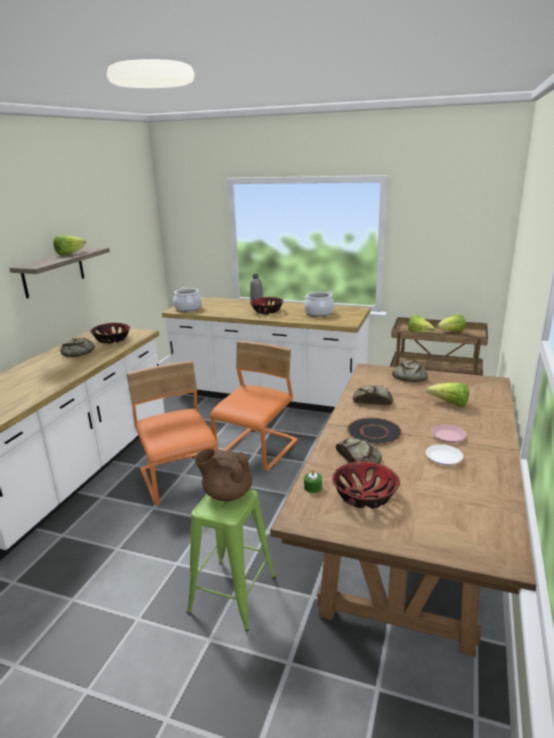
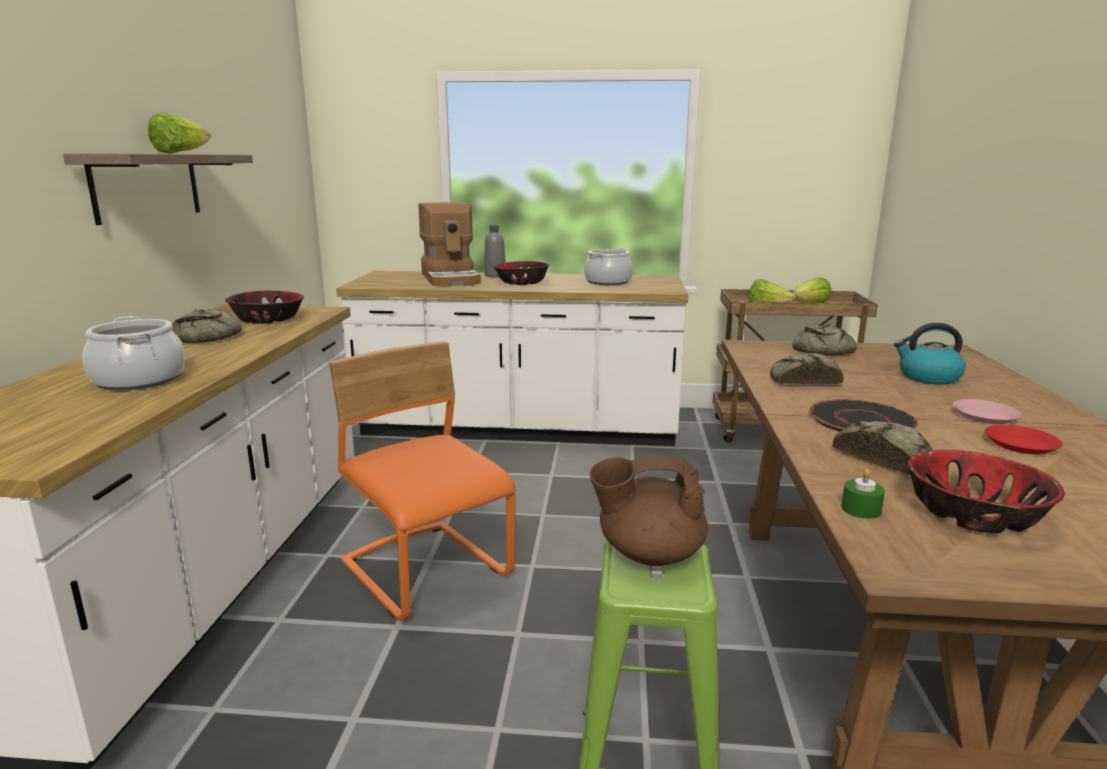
camera: 15 degrees left, 5 degrees down
cooking pot [173,287,202,312] -> cooking pot moved to [82,316,185,391]
orange chair [210,341,298,470] -> none
lettuce [426,382,469,407] -> kettle [894,323,966,384]
white plate [426,444,463,465] -> red plate [985,425,1063,455]
none -> coffee machine [418,202,481,287]

